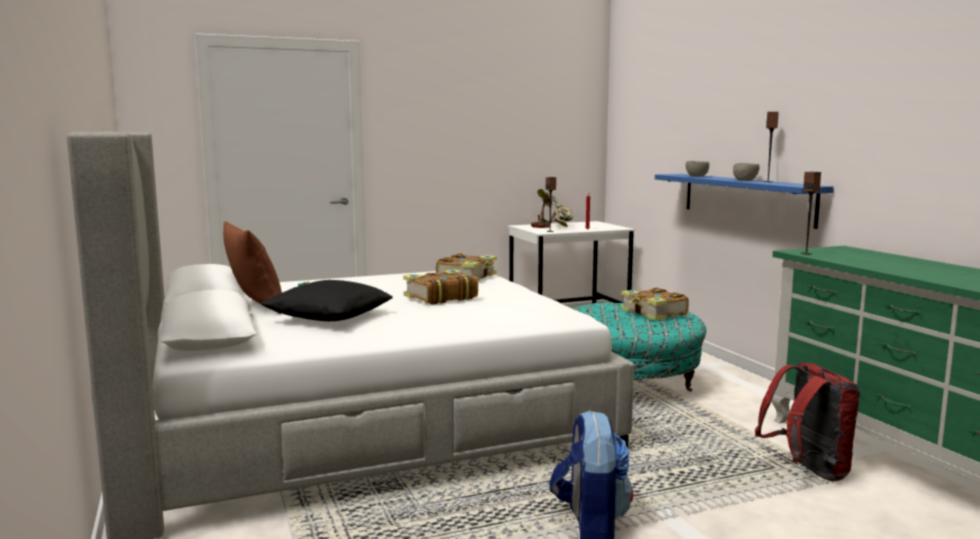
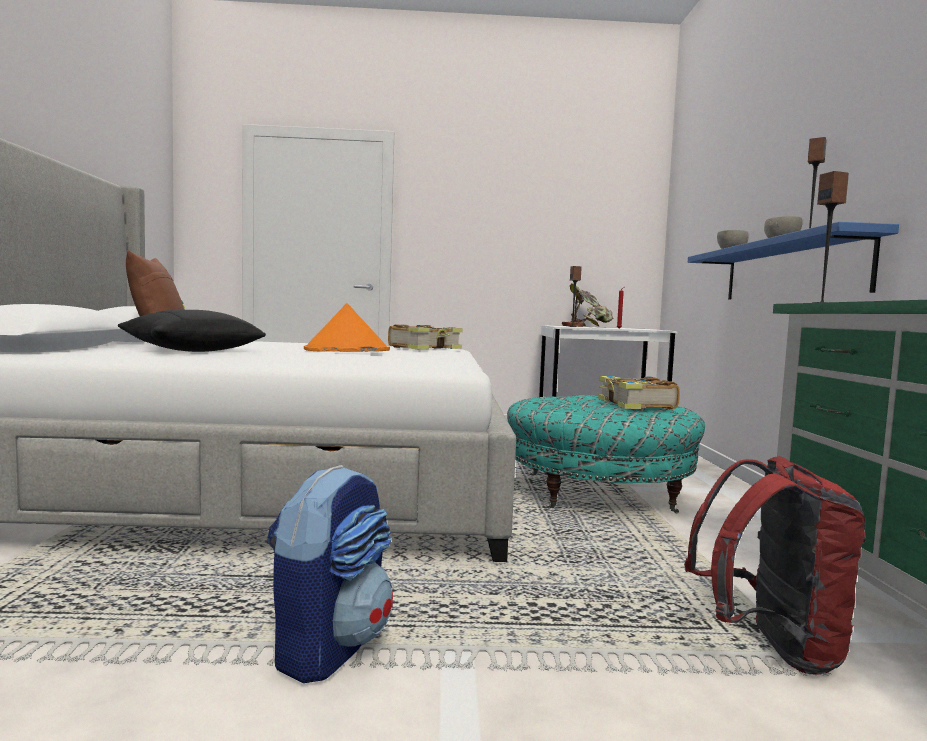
camera: 20 degrees right, 5 degrees down
book [403,269,478,305] -> orange hat [304,303,390,352]

